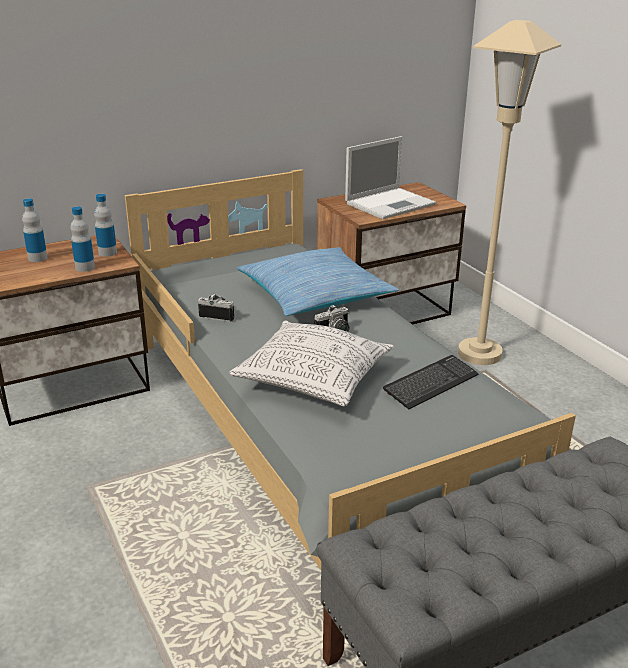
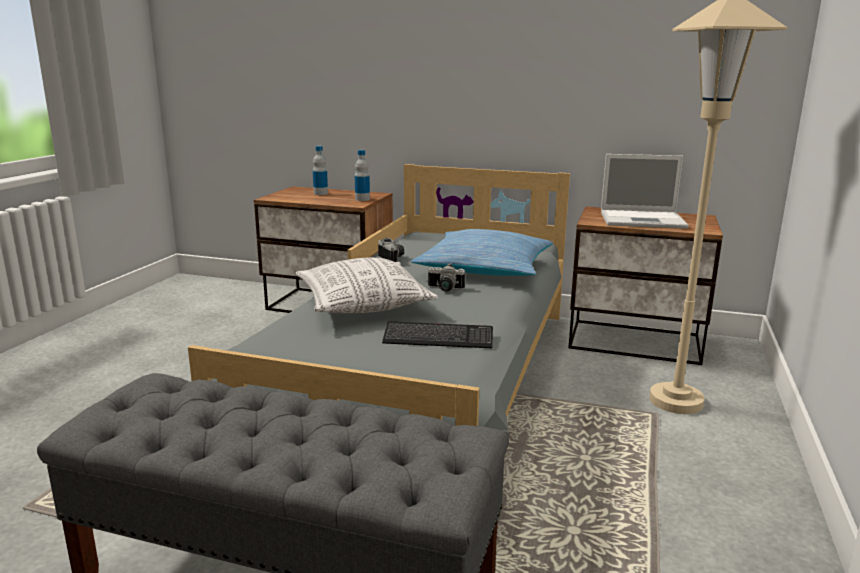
camera: 45 degrees right, 10 degrees down
bottle [70,207,95,272] -> none

